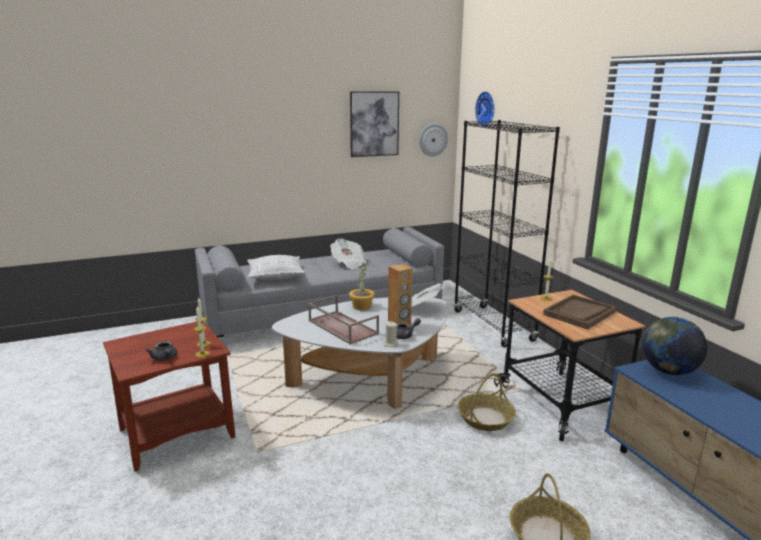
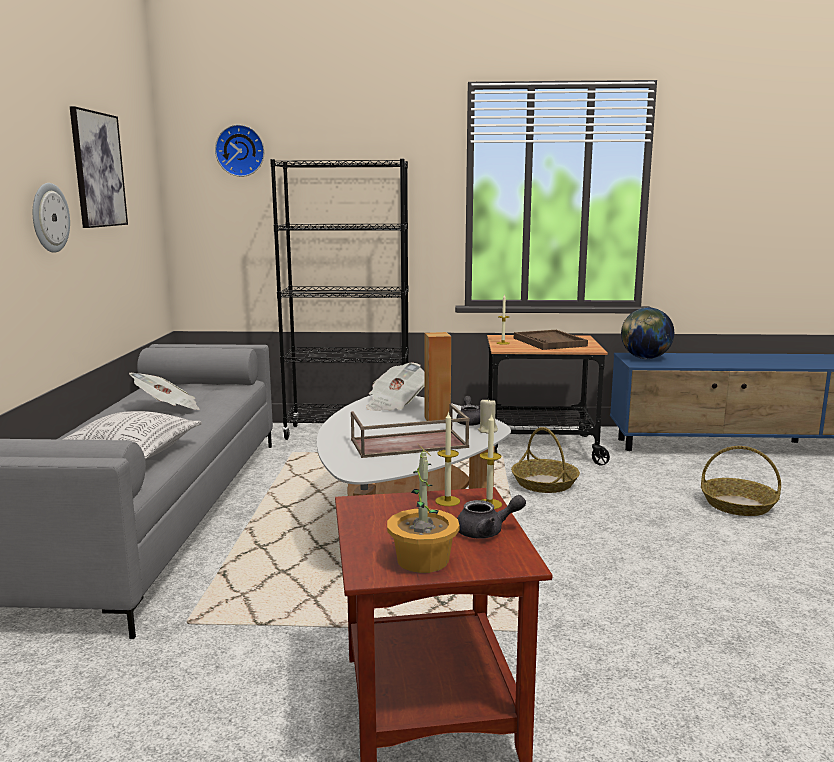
camera: 65 degrees left, 5 degrees down
potted plant [349,265,375,310] -> potted plant moved to [387,444,460,573]
wall clock [419,123,448,156] -> wall clock moved to [33,183,70,253]

